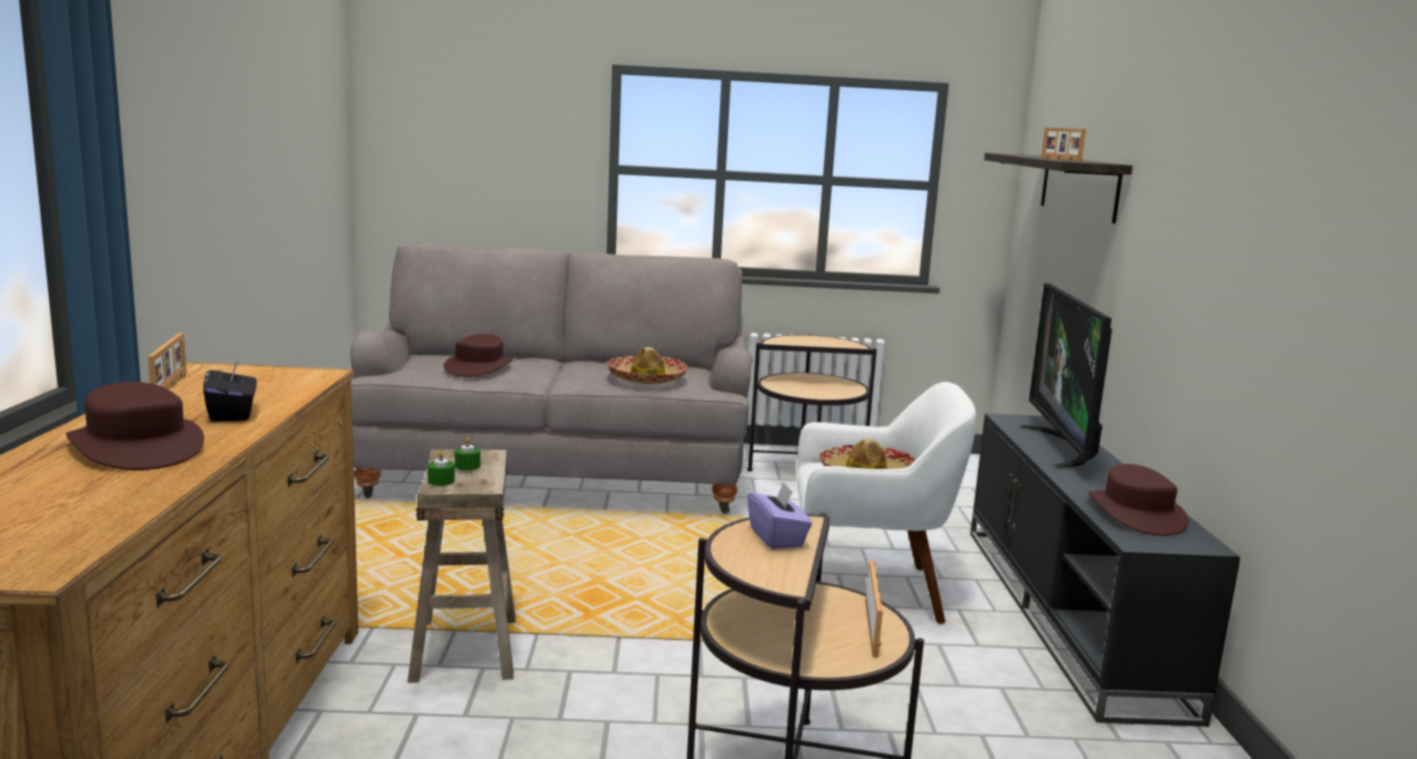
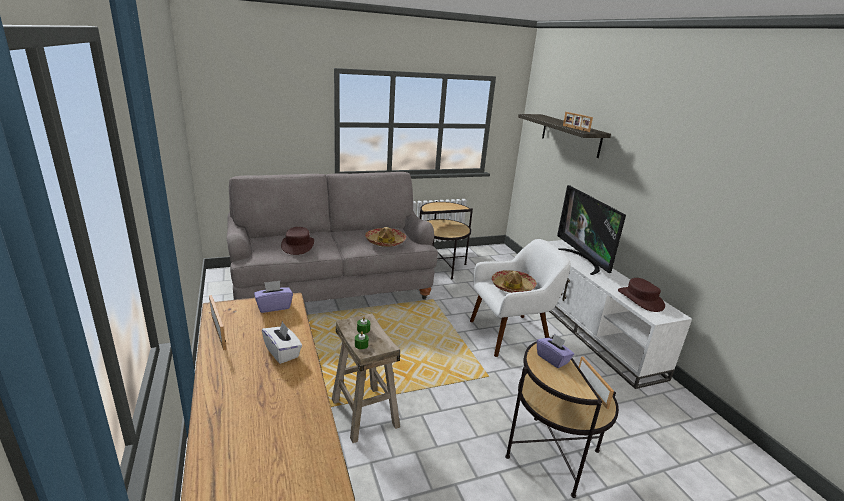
camera: 20 degrees left, 10 degrees up
brown hat [66,382,204,470] -> none
black tissue box [203,358,257,422] -> white tissue box [262,321,302,364]
black tv stand [970,413,1240,727] -> white tv stand [547,240,692,389]
none -> purple tissue box [254,281,293,313]

